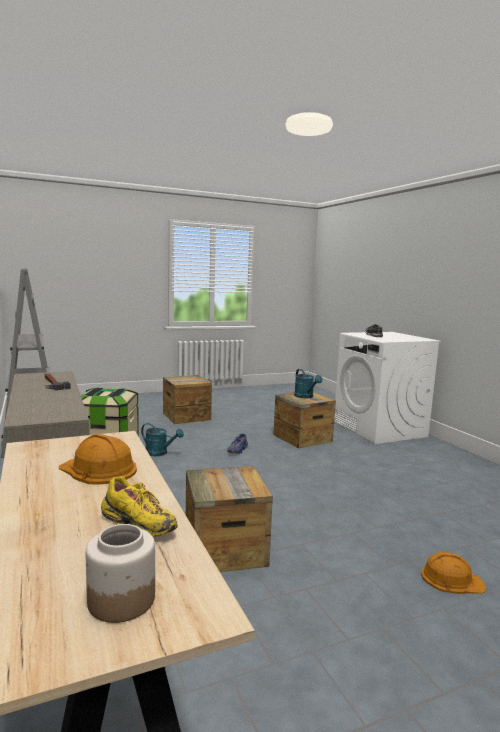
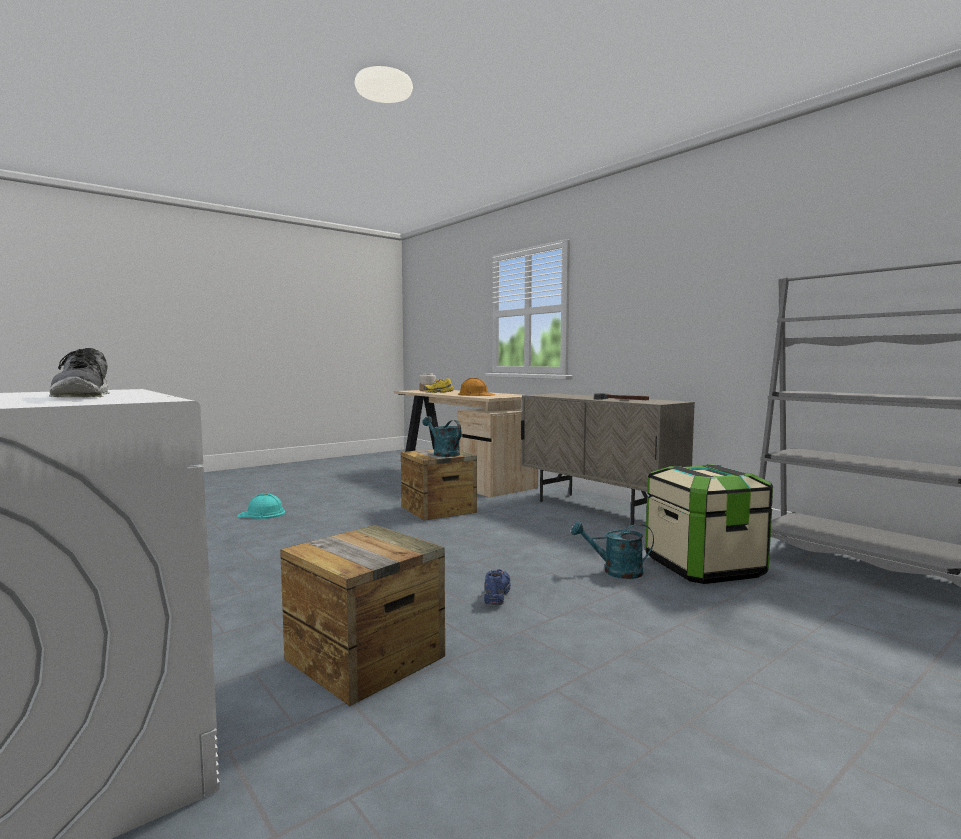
camera: 165 degrees right, 5 degrees down
crate [163,375,212,424] -> none
turquoise watering can [294,369,322,398] -> turquoise watering can moved to [422,416,461,457]
orange hard hat [421,552,486,594] -> turquoise hard hat [237,494,285,519]

